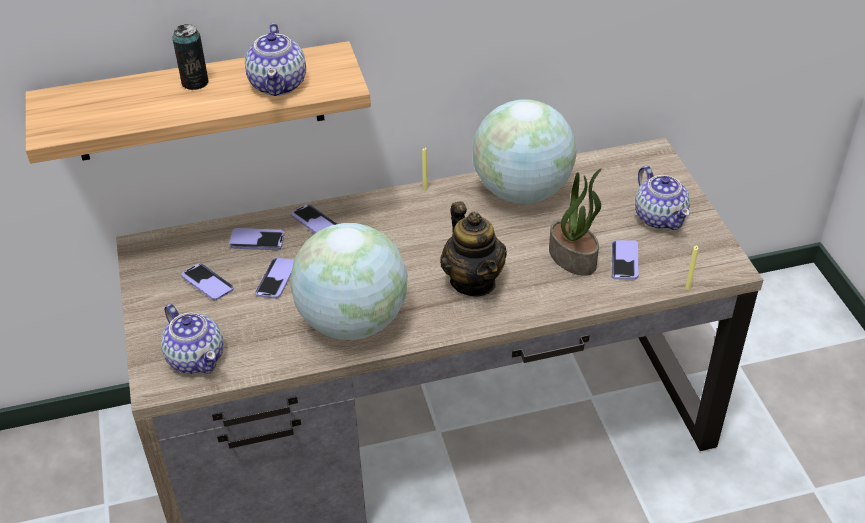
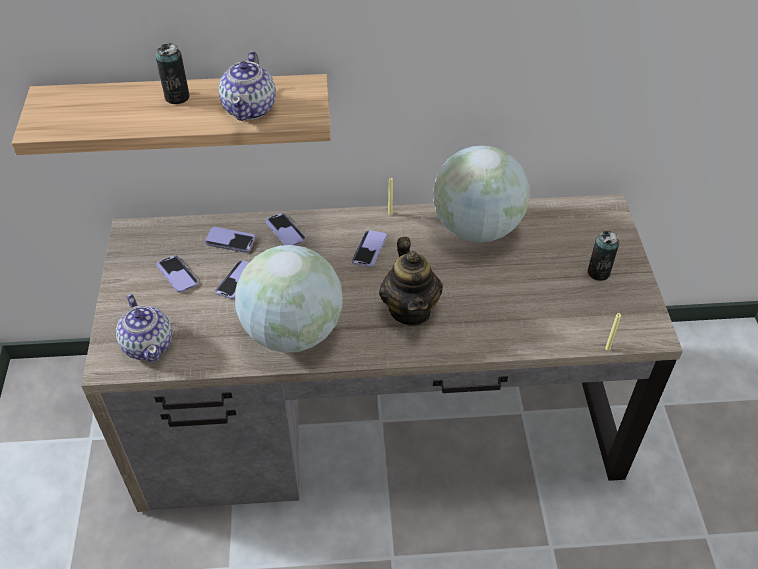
camera: 10 degrees right, 5 degrees up
potted plant [549,168,601,276] -> none
phone [611,241,639,279] -> phone moved to [352,230,387,267]
teapot [635,166,690,230] -> can [587,231,619,281]

